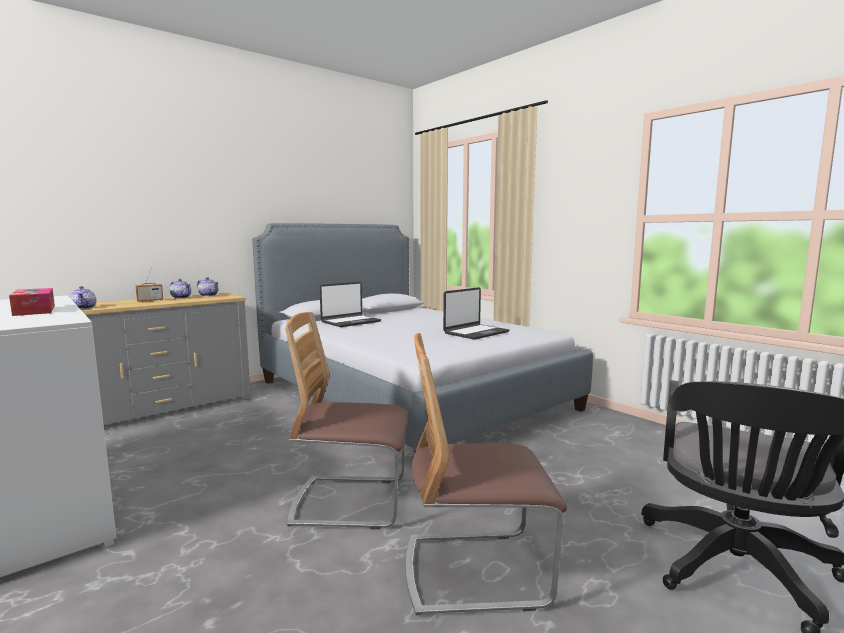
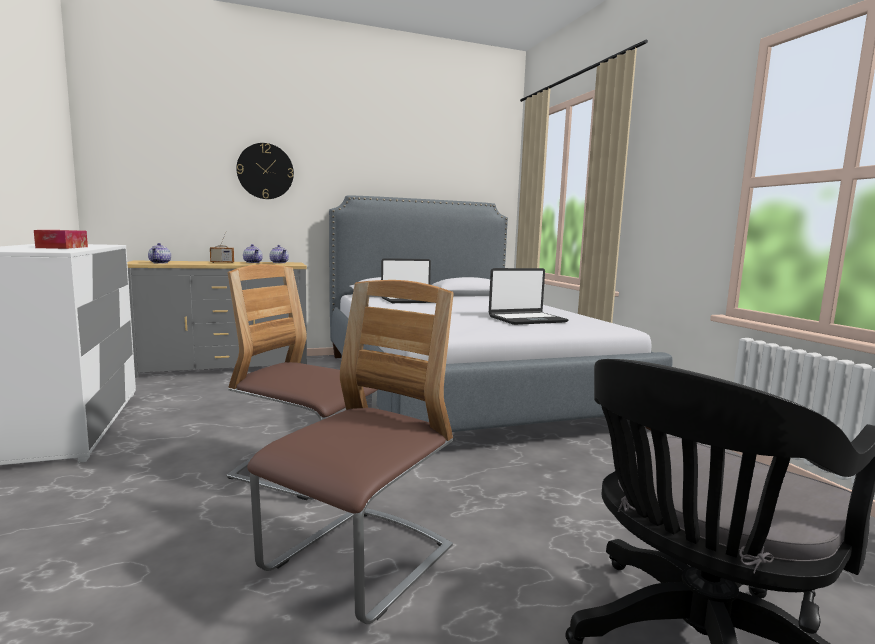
camera: 20 degrees right, 0 degrees up
chair [405,333,567,615] -> chair turned 105 degrees clockwise [247,280,454,624]
none -> wall clock [236,143,294,199]

